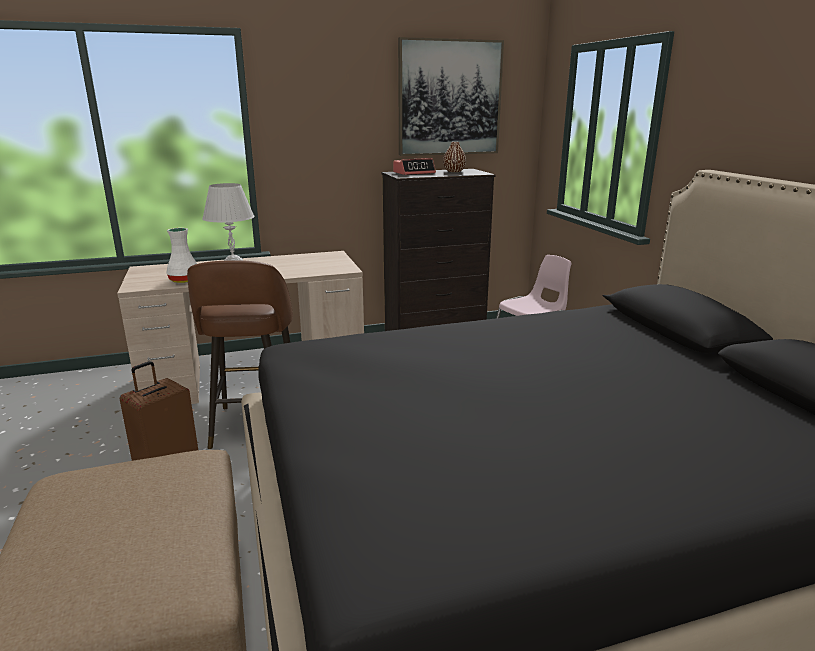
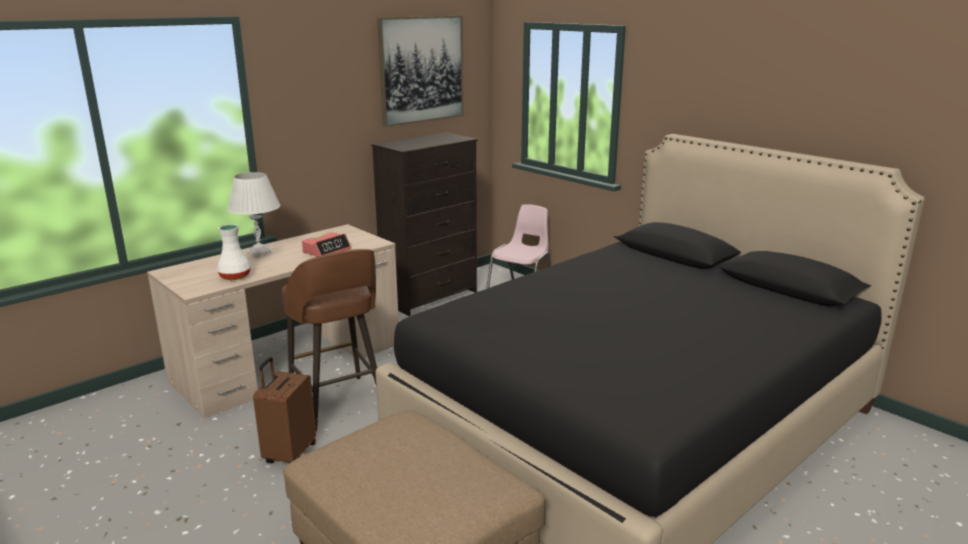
camera: 25 degrees left, 0 degrees up
alarm clock [393,158,436,175] -> alarm clock moved to [302,232,351,257]
brown vase [443,142,466,172] -> none

